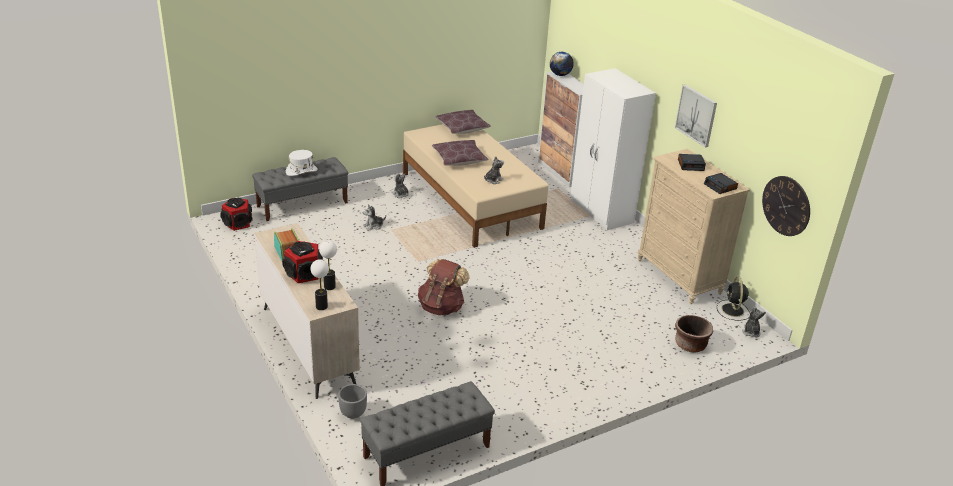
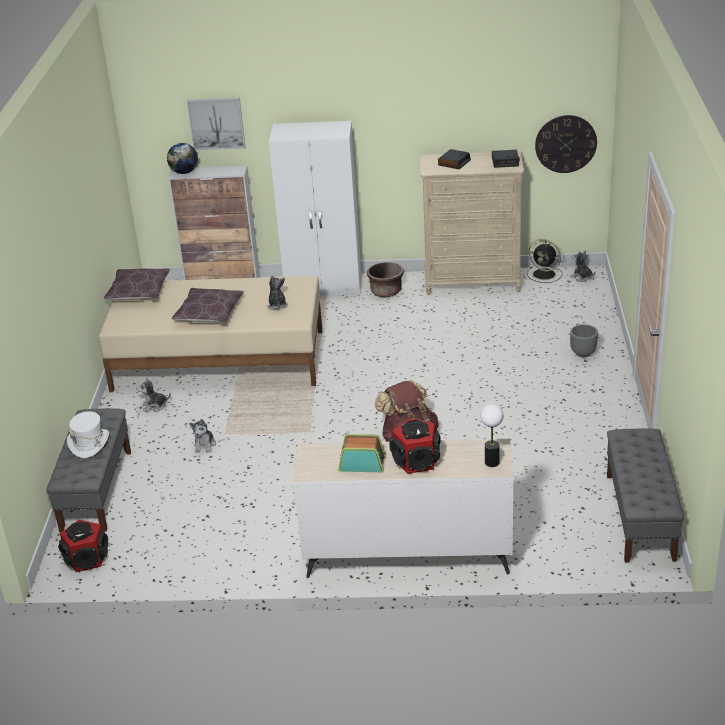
camera: 55 degrees left, 0 degrees up
table lamp [319,240,337,290] -> none
grey planter [338,384,367,419] -> grey planter moved to [570,324,598,357]
picture [675,84,717,148] -> picture moved to [187,98,245,150]
brown planter [675,315,713,353] -> brown planter moved to [367,262,403,297]

